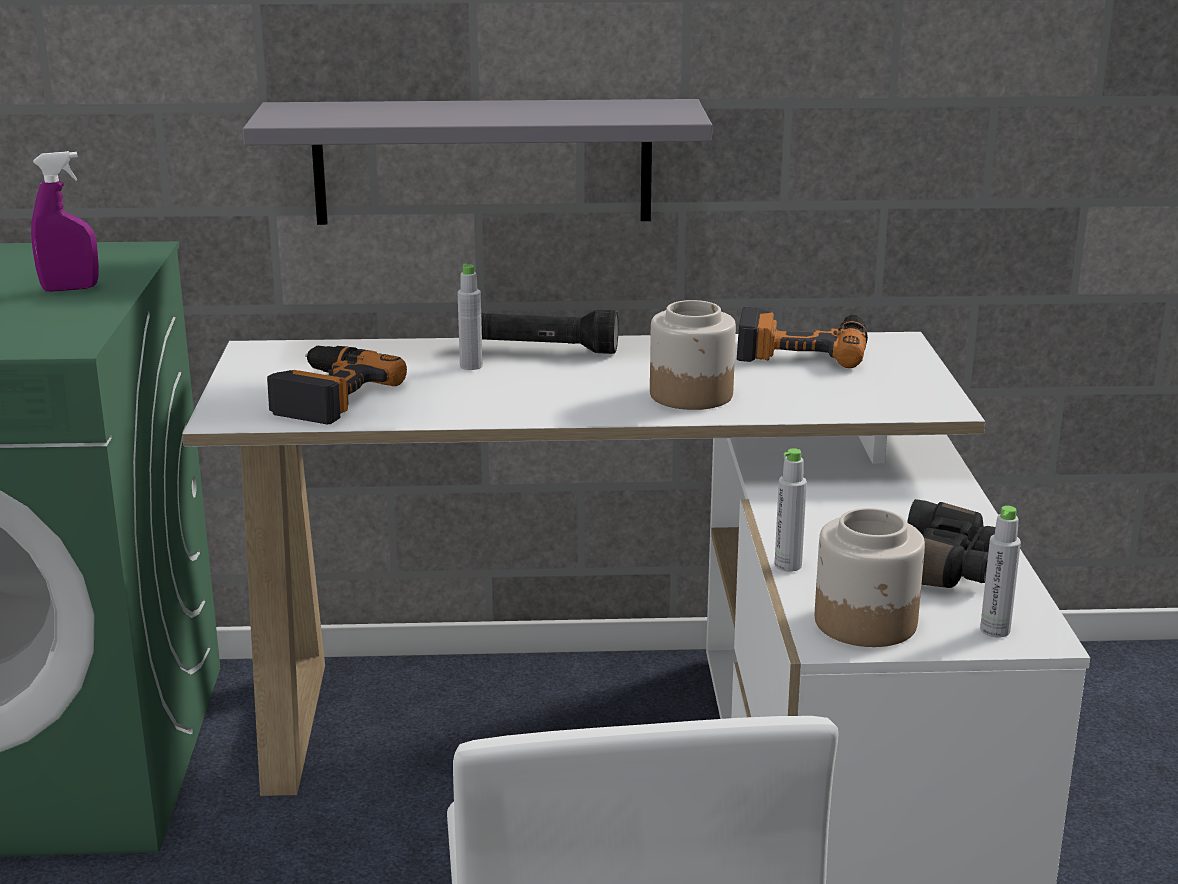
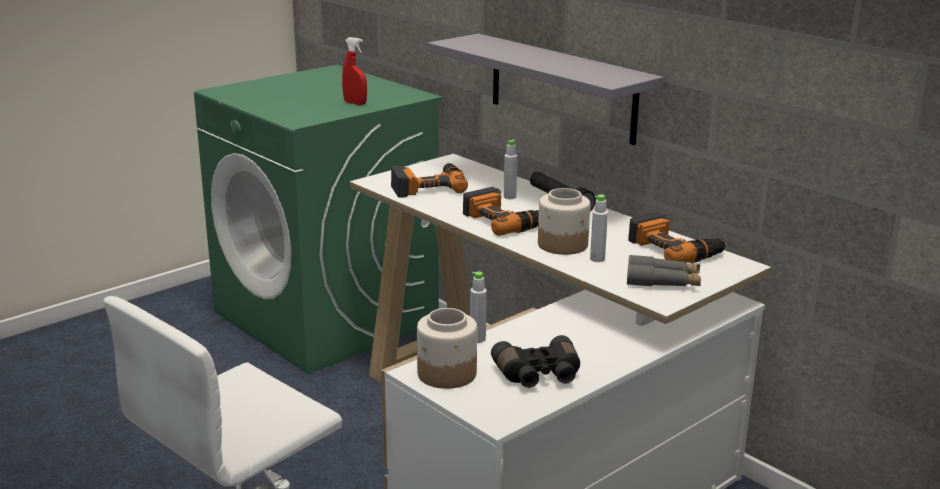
camera: 50 degrees right, 0 degrees up
purple spray bottle [31,151,99,292] -> red spray bottle [342,37,367,105]
grey bottle [980,506,1021,638] -> grey bottle moved to [590,194,608,262]
none -> power drill [463,187,539,236]
none -> grey binoculars [627,255,701,287]

